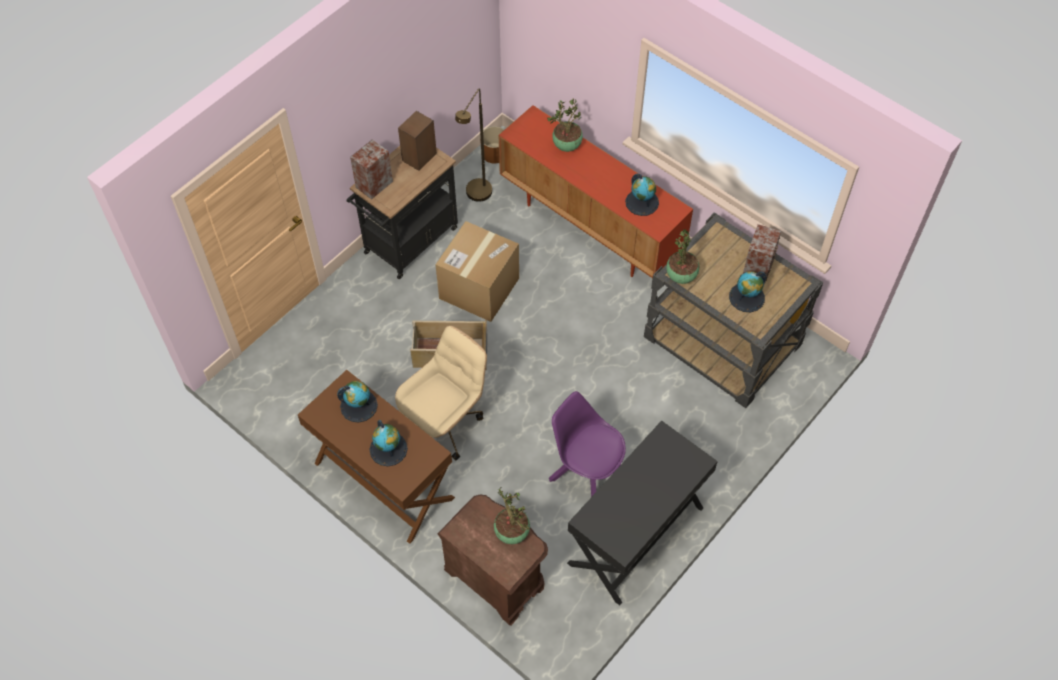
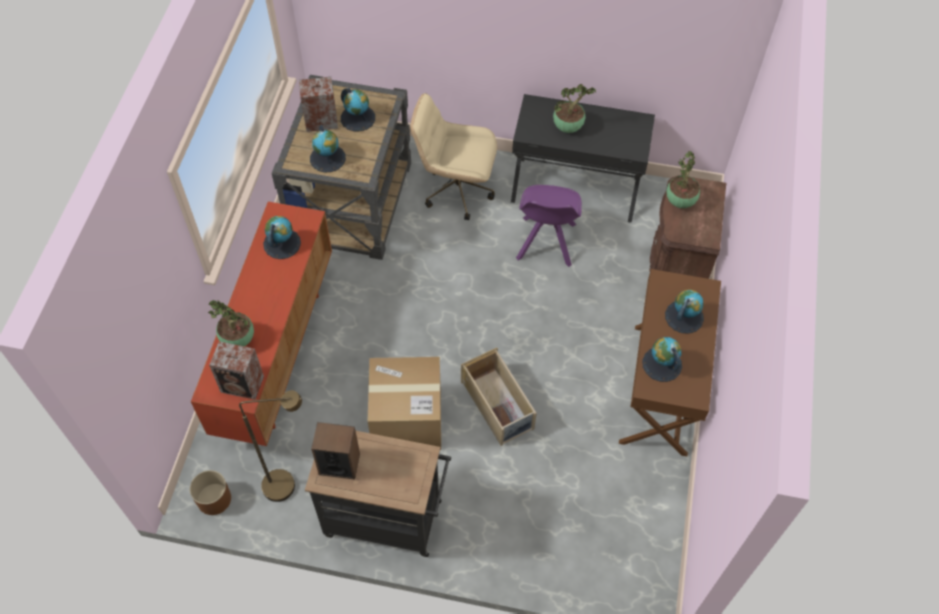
camera: 120 degrees left, 0 degrees up
speaker [350,139,393,199] -> speaker moved to [209,341,264,400]
beige office chair [395,326,487,460] -> beige office chair moved to [410,93,497,220]
potted plant [666,229,699,284] -> potted plant moved to [553,84,596,133]
none -> globe [310,125,346,173]

